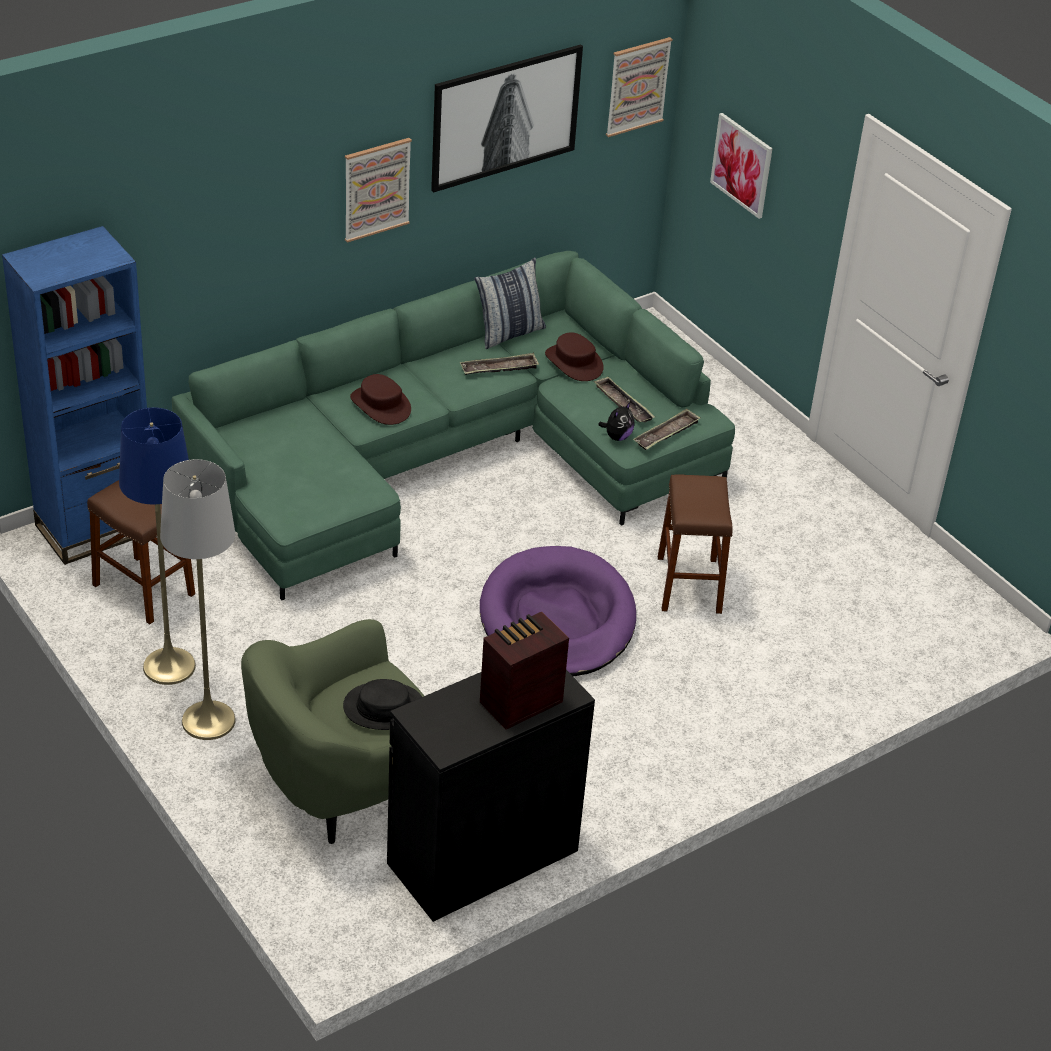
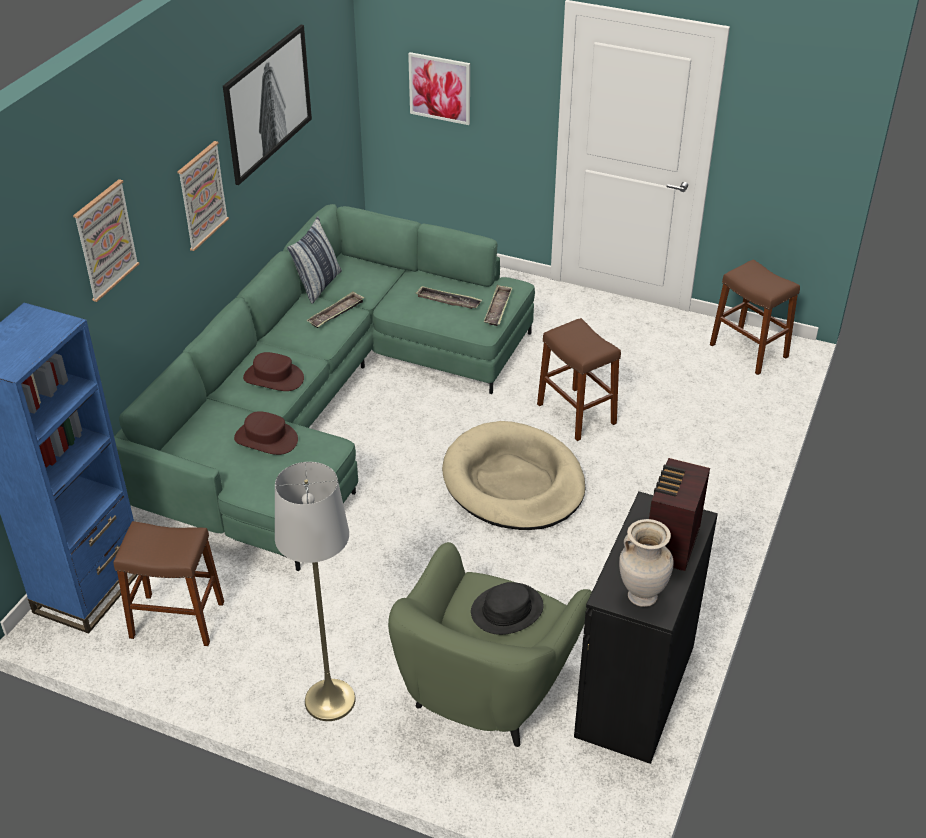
camera: 30 degrees left, 0 degrees up
blue floor lamp [119,407,196,685] -> none
purple dog bed [480,546,636,677] -> beige dog bed [442,421,585,530]
brown hat [545,332,604,381] -> brown hat moved to [234,411,298,455]
plush toy [598,401,635,441] -> none
picture [606,37,673,137] -> picture moved to [73,179,139,302]
none -> beige vase [619,519,674,607]
none -> brown stool [710,259,800,375]

